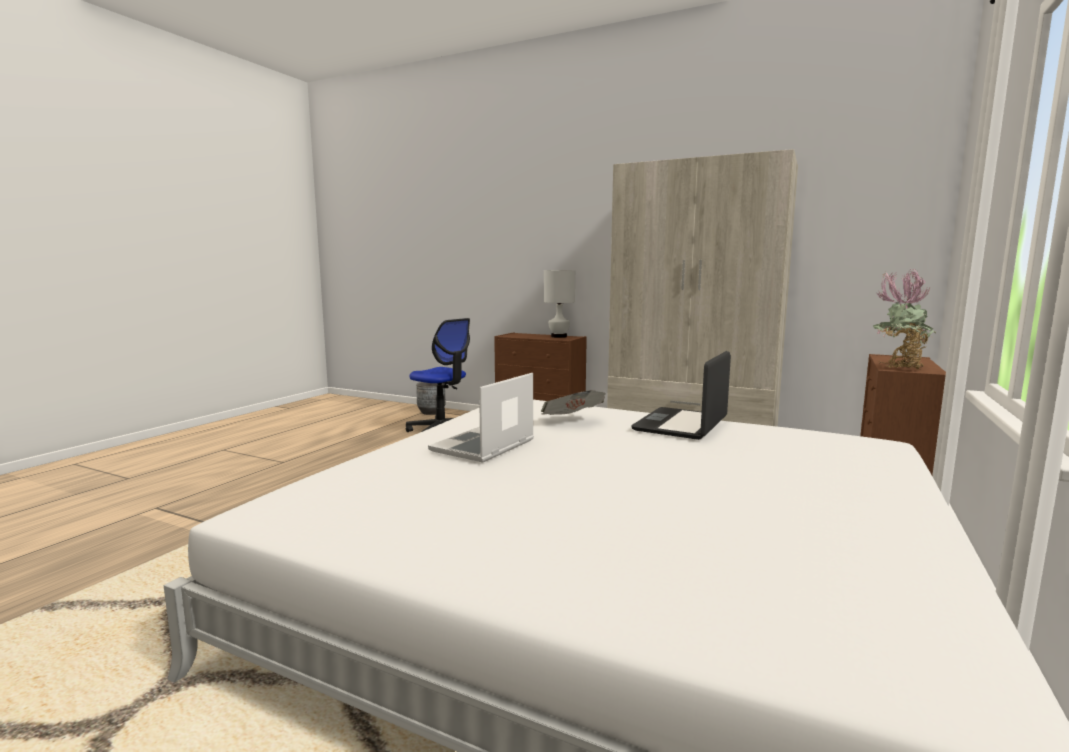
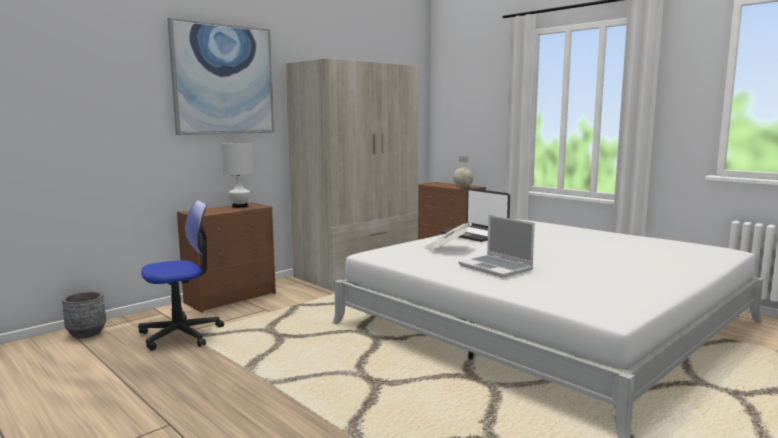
camera: 70 degrees left, 0 degrees up
potted plant [873,269,936,369] -> globe [453,156,473,188]
none -> picture [167,18,274,135]

